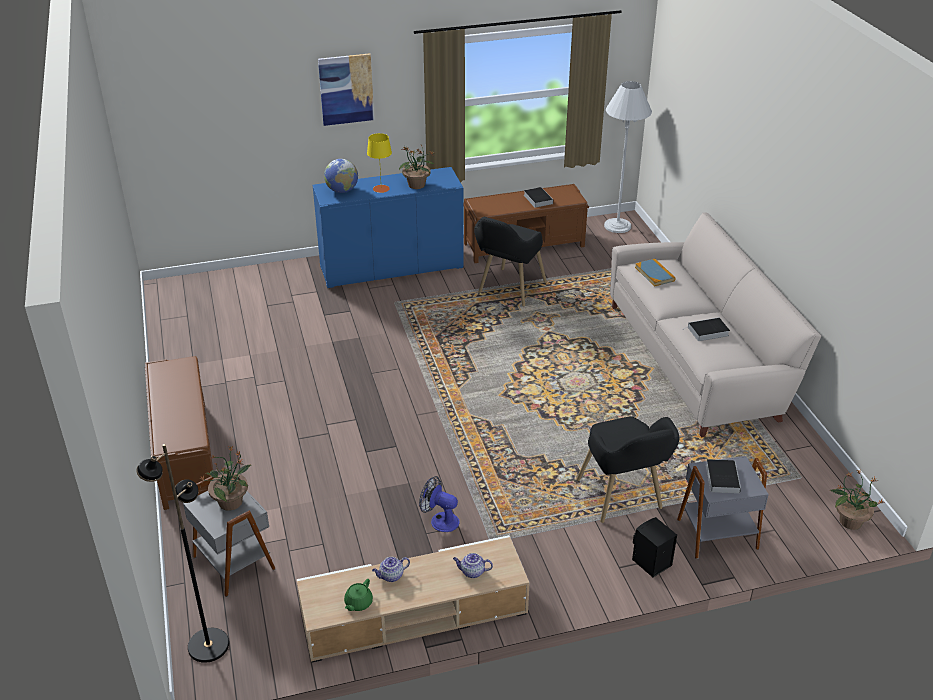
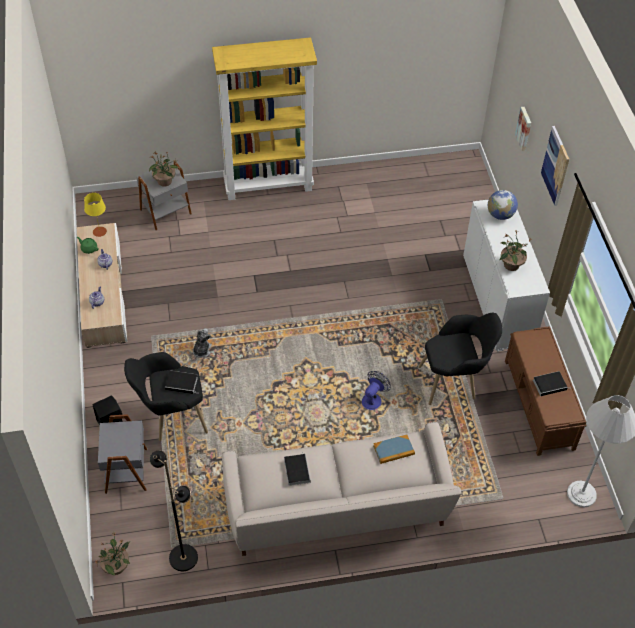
camera: 95 degrees right, 15 degrees up
black floor lamp [136,444,229,663] -> black floor lamp moved to [150,450,198,571]
brown bench [145,356,213,510] -> yellow bookcase [212,37,317,200]
blue cabinet [313,167,464,288] -> white cabinet [463,199,550,352]
yellow table lamp [367,133,392,193] -> yellow table lamp moved to [84,193,107,237]
fan [419,476,459,532] -> fan moved to [362,371,391,410]
black armchair [474,217,547,306] -> black armchair turned 135 degrees clockwise [418,313,503,405]
book [706,459,741,493] -> book moved to [165,371,199,394]
none -> plush toy [193,328,212,358]
none -> picture [515,107,531,151]

